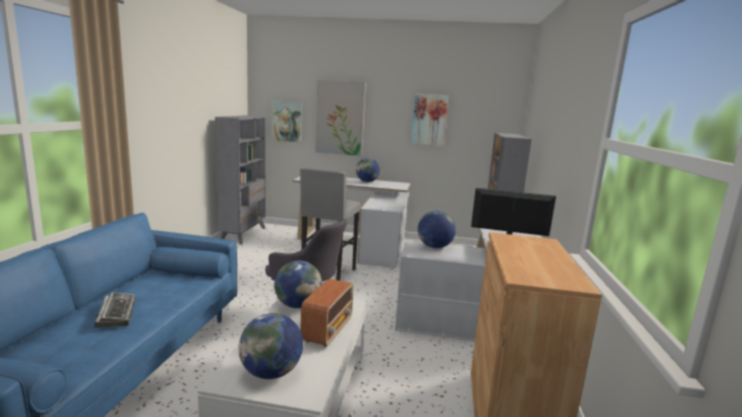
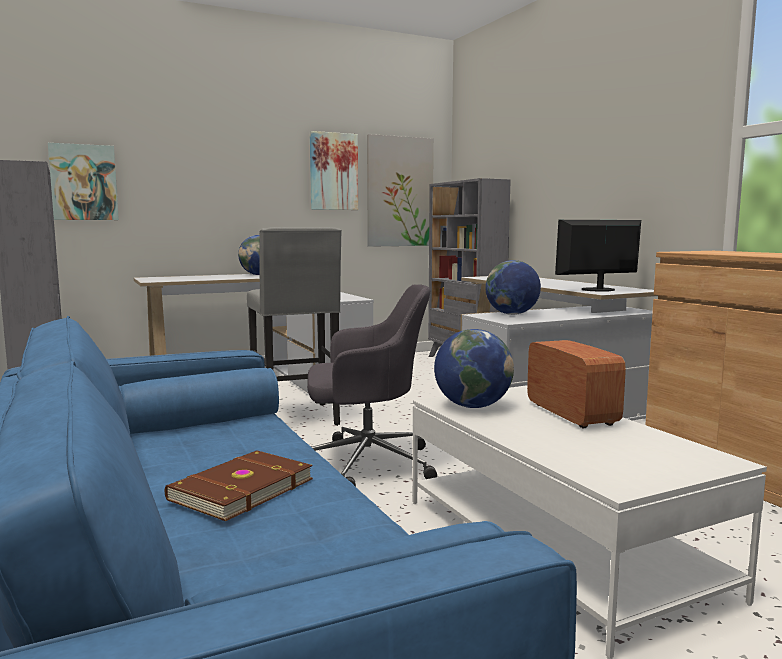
camera: 35 degrees left, 5 degrees down
keyboard [94,292,136,328] -> brown book [165,450,313,521]
globe [239,313,303,379] -> none
picture [315,80,366,156] -> picture moved to [367,134,434,247]

